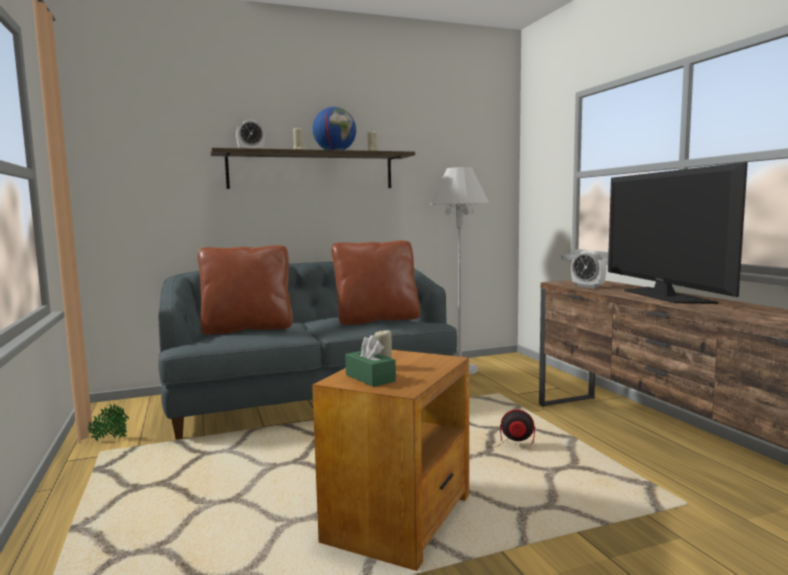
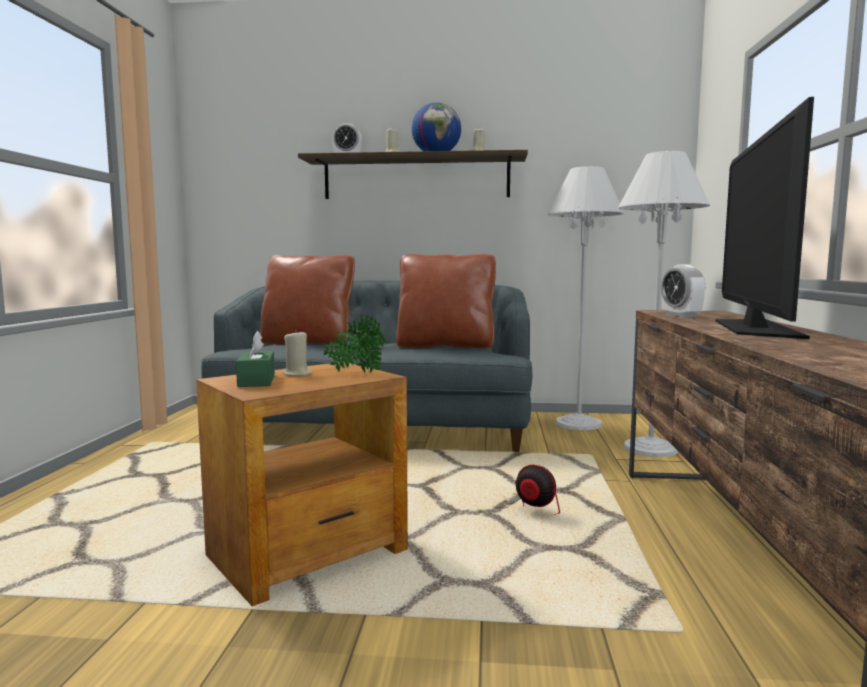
camera: 25 degrees right, 0 degrees up
potted plant [88,404,129,441] -> potted plant moved to [323,315,387,373]
none -> white floor lamp [618,151,710,457]

